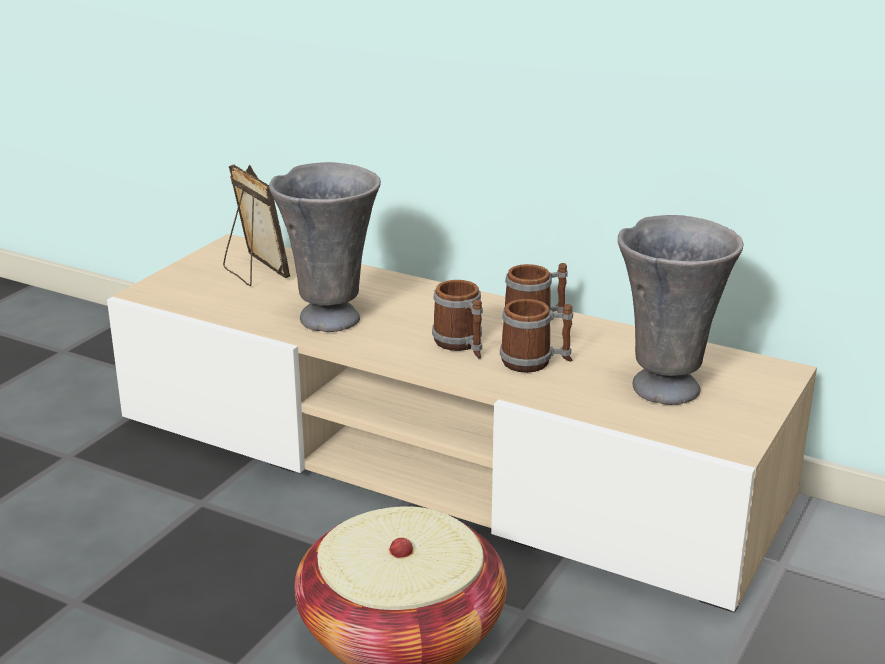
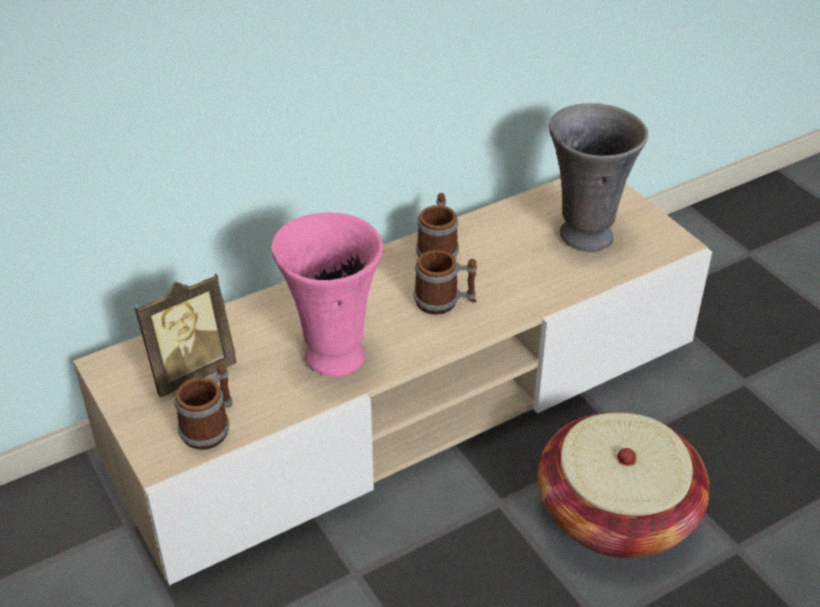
camera: 60 degrees left, 15 degrees up
picture frame [223,165,290,286] -> picture frame turned 150 degrees clockwise [135,274,237,397]
grey vase [269,162,381,332] -> pink vase [271,212,383,377]
mug [500,299,573,373] -> mug moved to [174,364,232,450]

